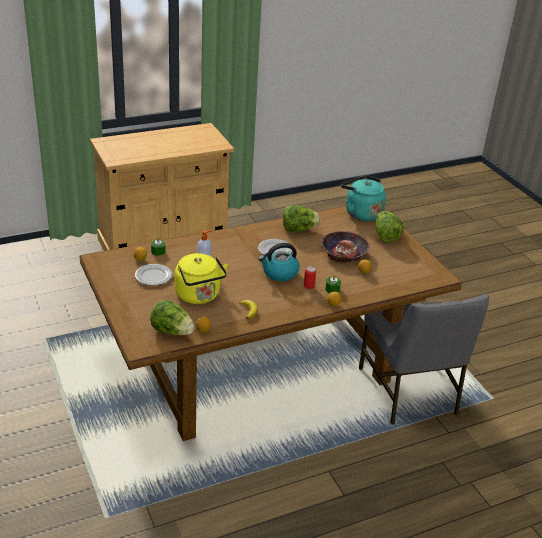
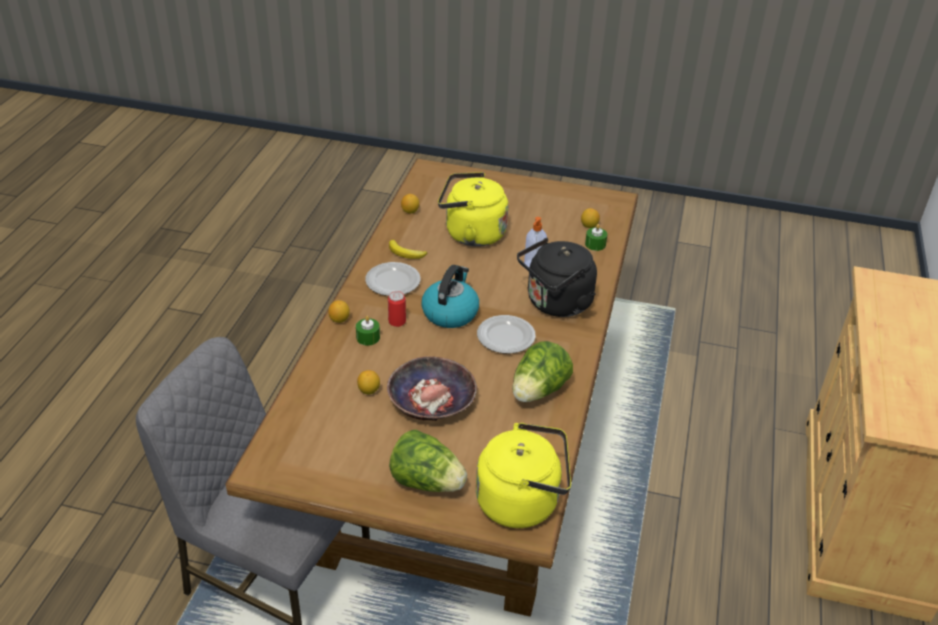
camera: 130 degrees right, 5 degrees up
plate [135,264,172,286] -> plate moved to [365,262,421,296]
lettuce [150,299,195,335] -> none
turquoise kettle [341,175,386,221] -> yellow kettle [476,423,571,528]
none -> black kettle [517,238,597,317]

